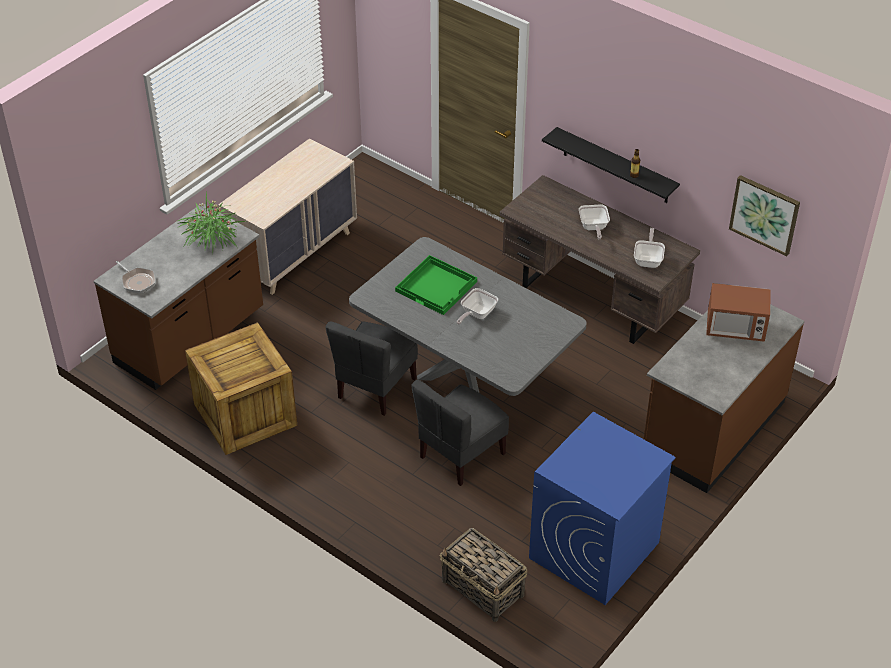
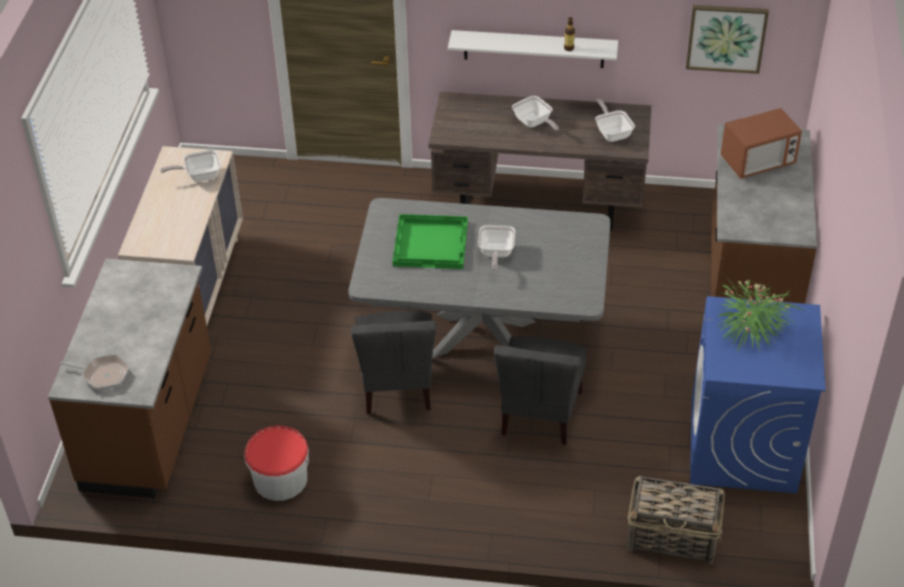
camera: 30 degrees left, 0 degrees up
potted plant [176,192,246,250] -> potted plant moved to [717,276,804,353]
crate [185,322,297,455] -> bucket [244,425,309,501]
black shelf [542,127,680,203] -> white shelf [448,30,618,68]
none -> frying pan [160,150,221,182]

